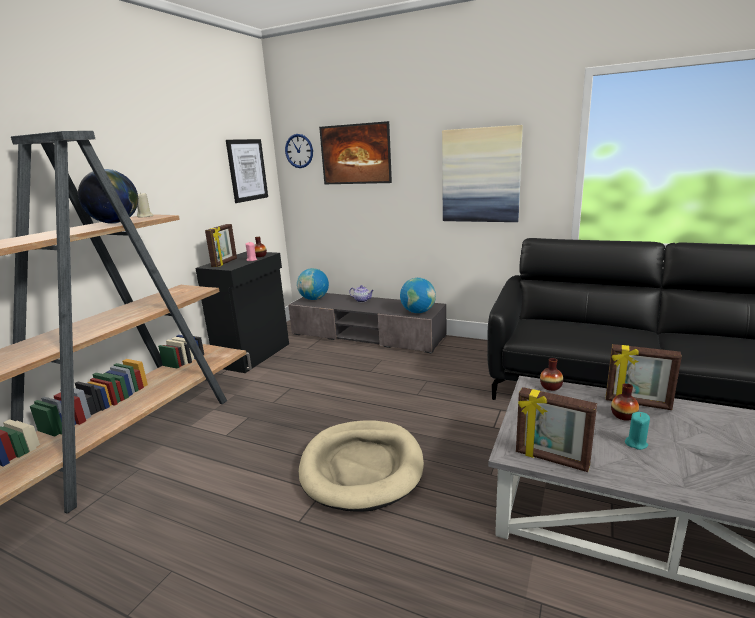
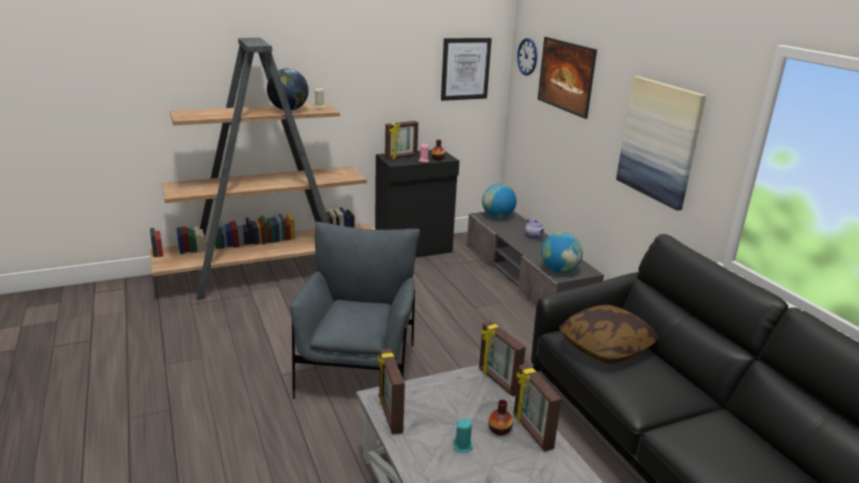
camera: 40 degrees right, 5 degrees up
beige dog bed [299,421,424,512] -> grey armchair [291,222,420,399]
vase [540,358,563,391] -> picture frame [479,321,526,396]
none -> pillow [559,305,659,363]

